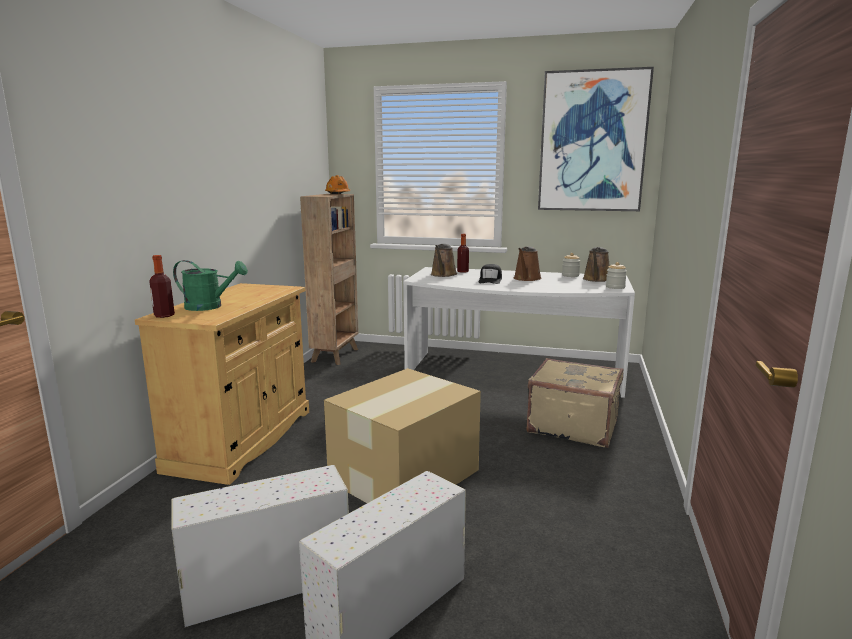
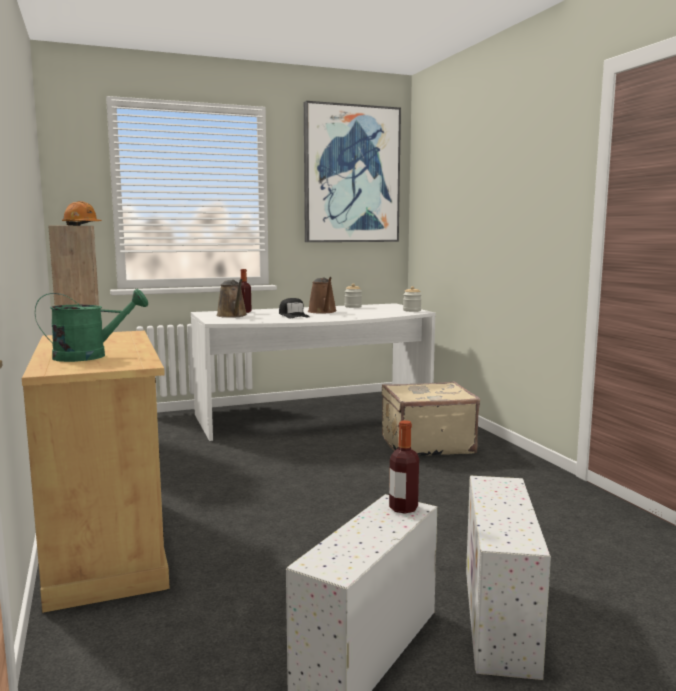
camera: 35 degrees left, 5 degrees down
bottle [149,255,175,318] -> bottle moved to [389,420,419,514]
cardboard box [324,368,481,503] -> none
brown watering can [583,247,610,282] -> none

